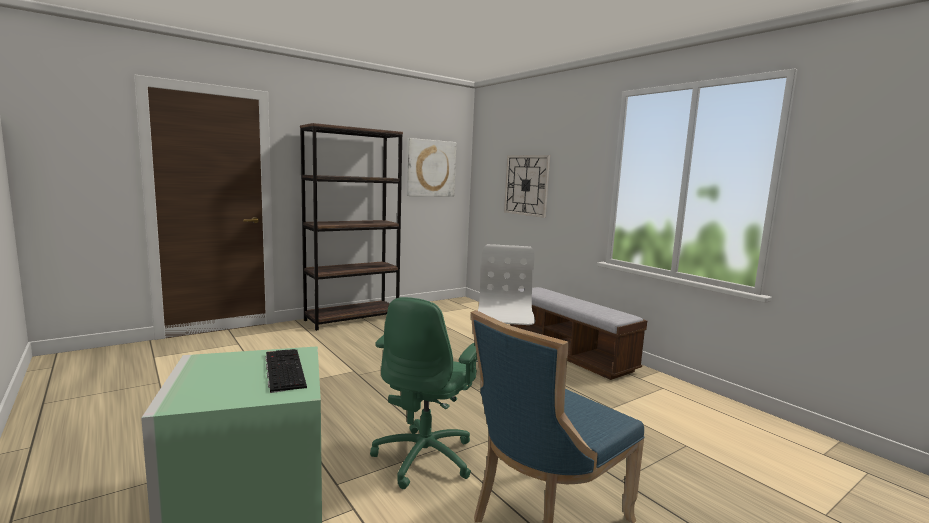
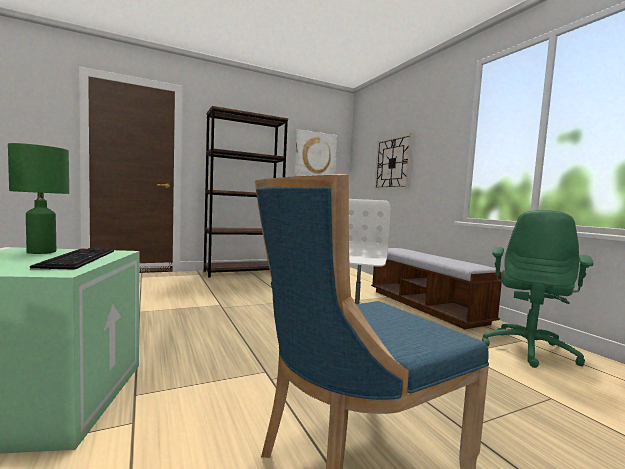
camera: 10 degrees right, 5 degrees down
green office chair [370,297,477,489] -> green office chair moved to [482,210,593,368]
none -> green table lamp [8,143,69,254]

